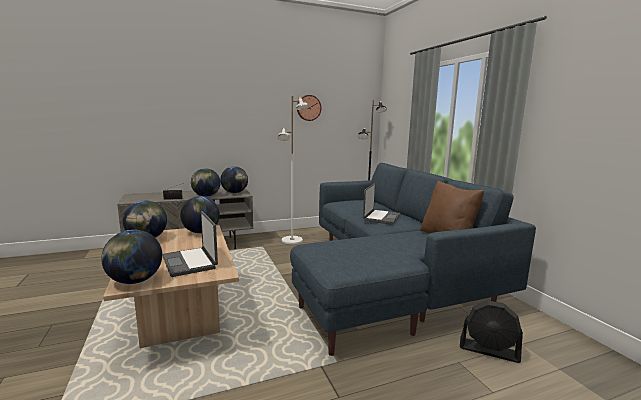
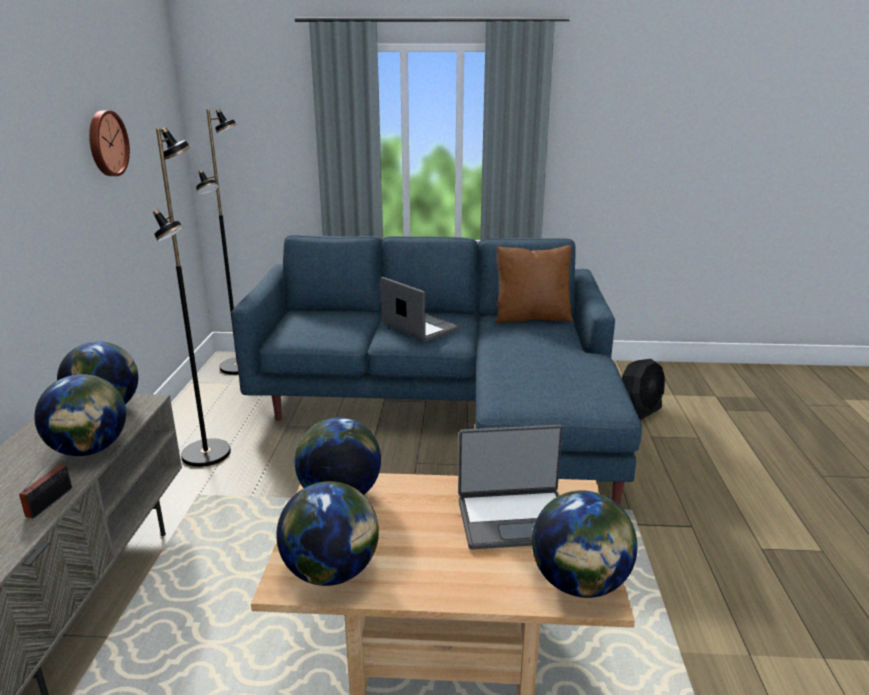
camera: 65 degrees left, 10 degrees up
white floor lamp [278,96,308,244] -> black floor lamp [153,127,231,467]

